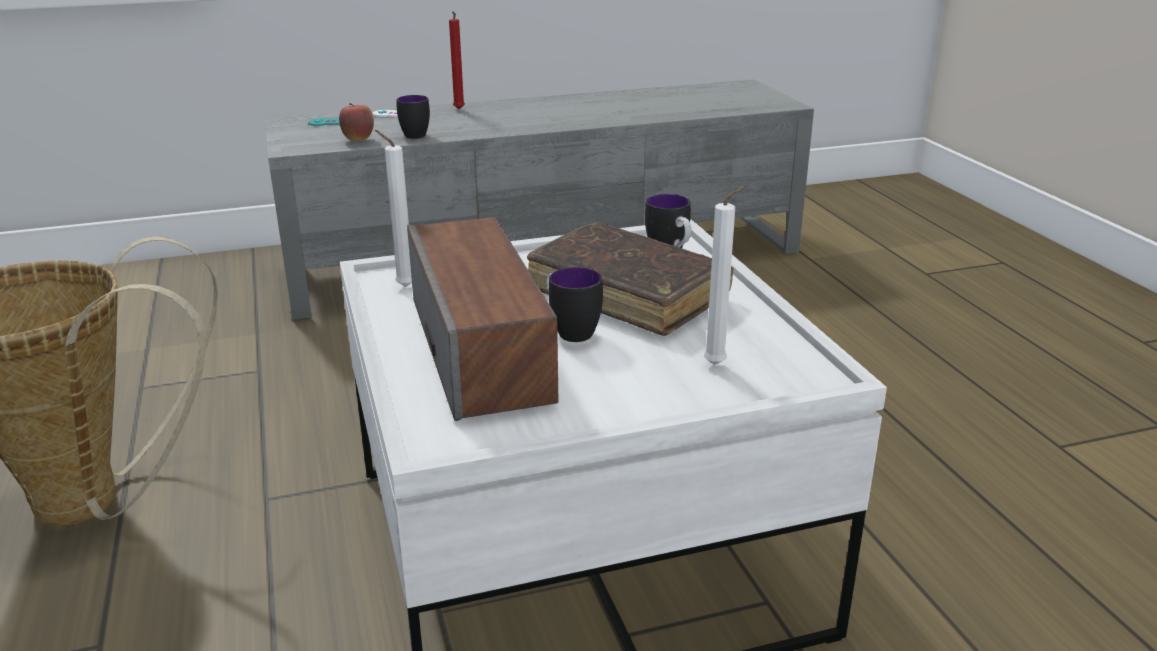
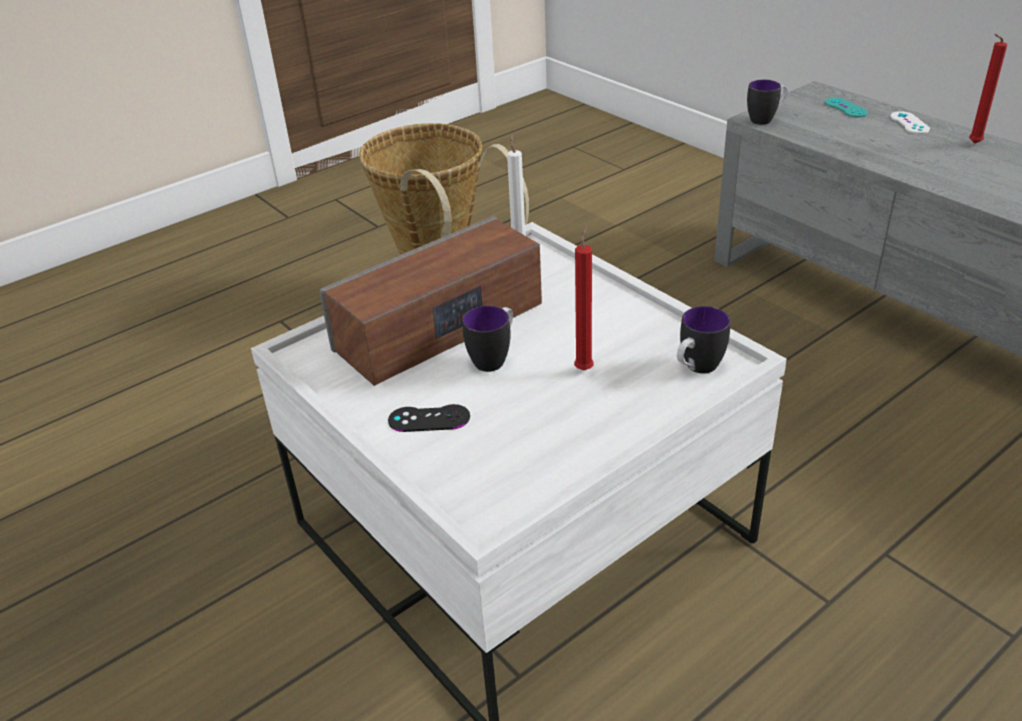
camera: 70 degrees right, 10 degrees up
apple [339,103,374,141] -> none
mug [396,95,430,139] -> mug moved to [747,80,787,125]
brown book [527,222,733,336] -> red candle [574,225,594,371]
white candle [704,185,747,365] -> none
none -> black game controller [388,404,470,432]

